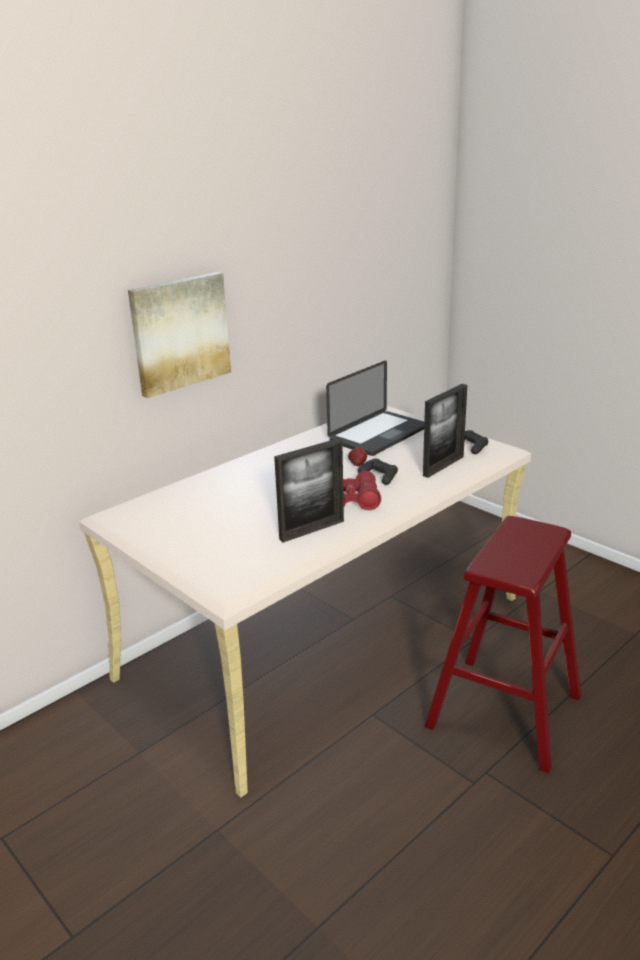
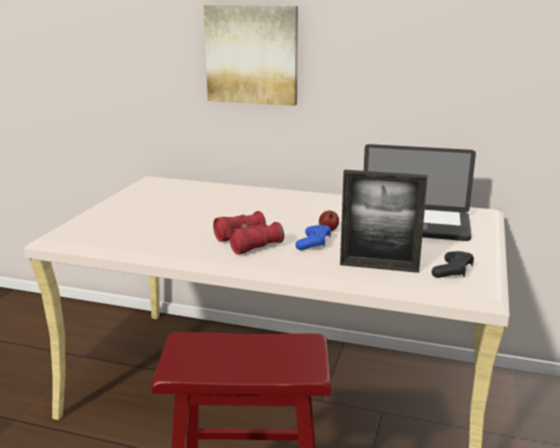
camera: 60 degrees right, 5 degrees down
picture frame [274,438,344,543] -> none
black game controller [358,459,398,485] -> blue game controller [295,225,331,250]

